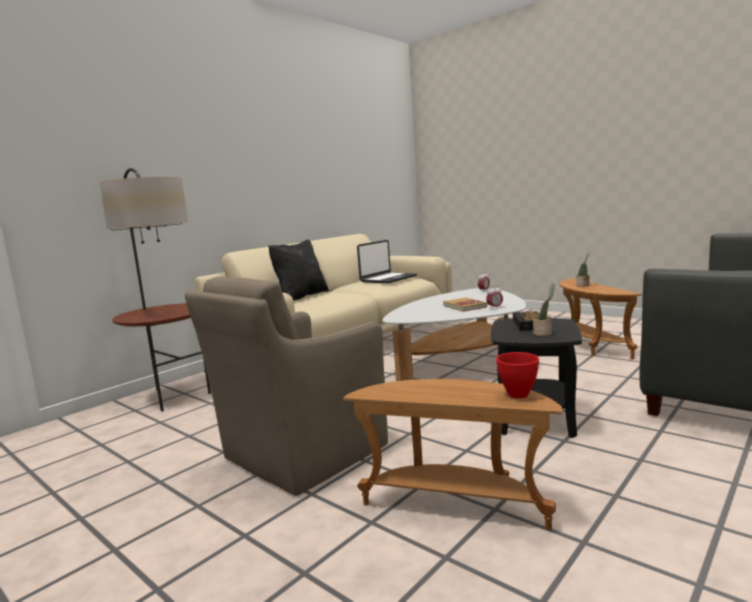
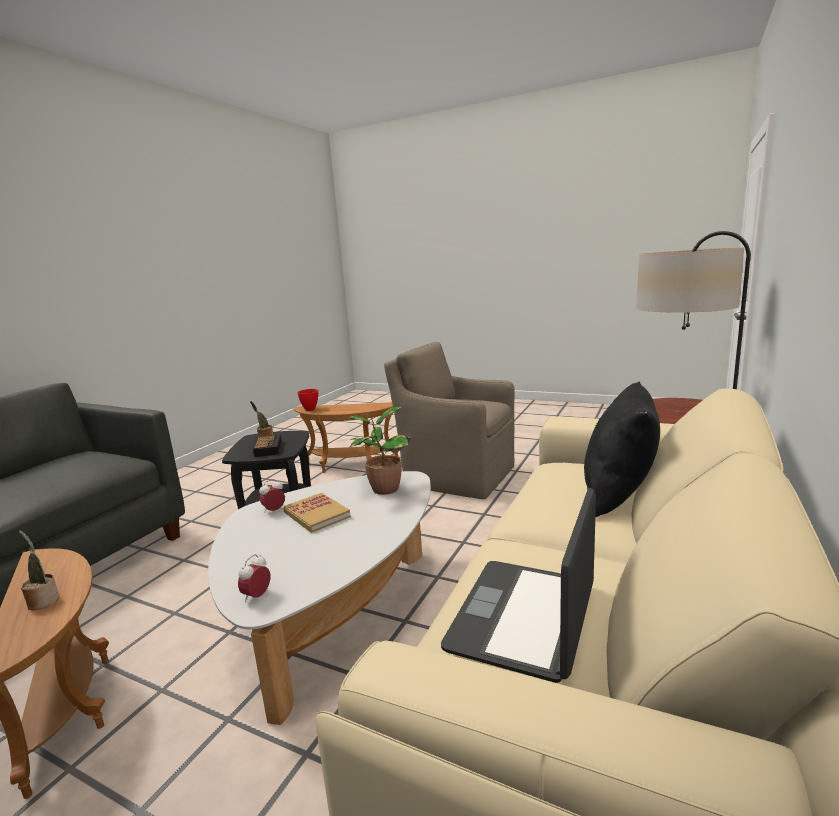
camera: 165 degrees right, 5 degrees up
brown armchair [185,277,388,496] -> brown armchair turned 90 degrees counterclockwise [384,342,515,499]
none -> potted plant [348,406,411,495]

